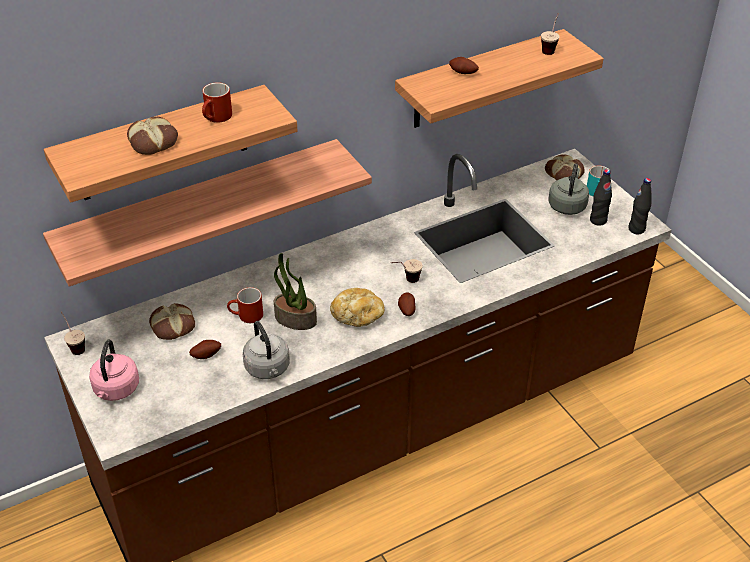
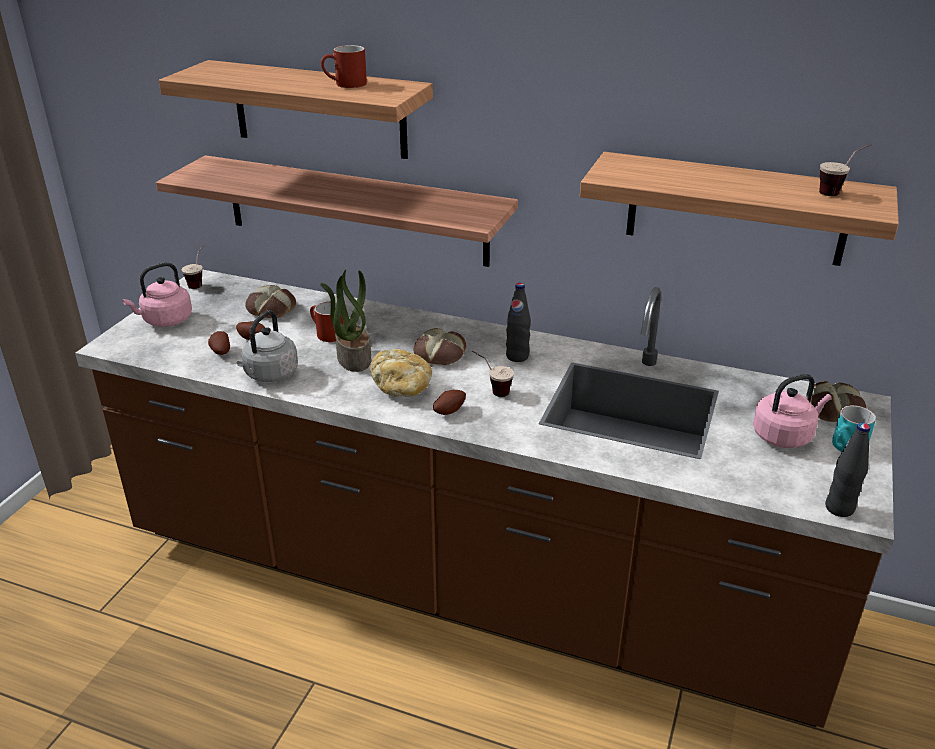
camera: 50 degrees right, 10 degrees down
bread [127,116,178,155] -> bread moved to [414,328,466,365]
potato [449,57,479,74] -> potato moved to [208,331,230,355]
grey kettle [549,164,589,215] -> pink kettle [753,374,831,448]
black bottle [590,169,612,226] -> black bottle moved to [506,283,531,362]

